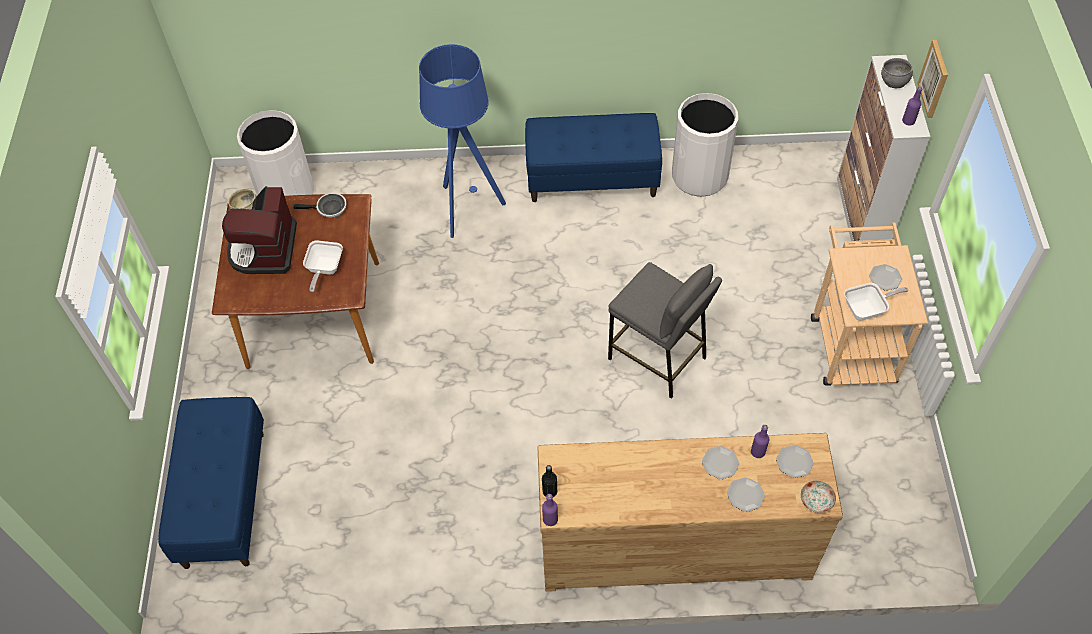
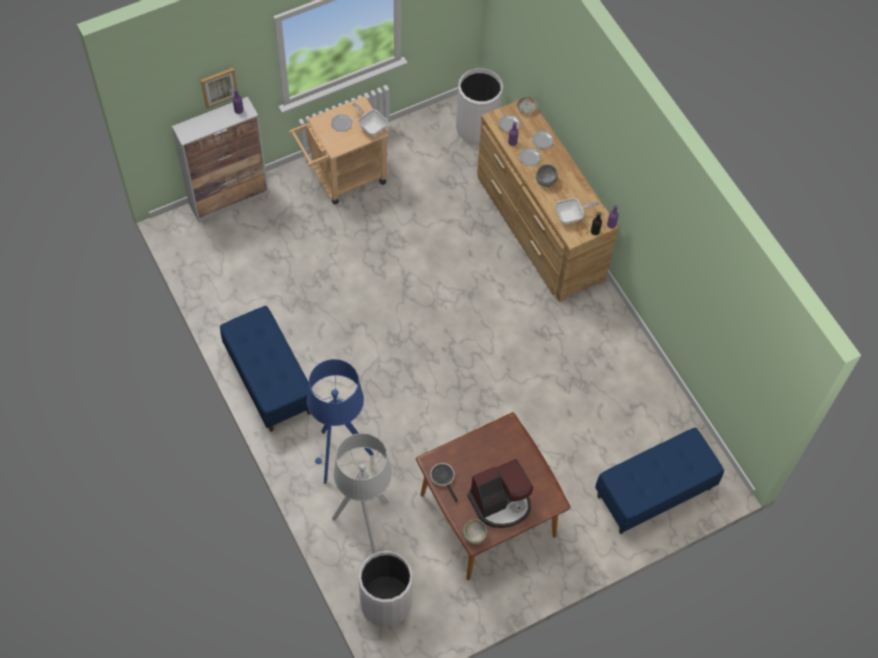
camera: 120 degrees left, 5 degrees up
frying pan [303,241,343,292] -> frying pan moved to [555,198,599,224]
grey stool [608,262,722,399] -> none
white trash can [672,93,738,197] -> white trash can moved to [456,68,503,144]
grey bowl [881,58,913,88] -> grey bowl moved to [536,164,558,187]
none -> grey floor lamp [332,433,392,554]

